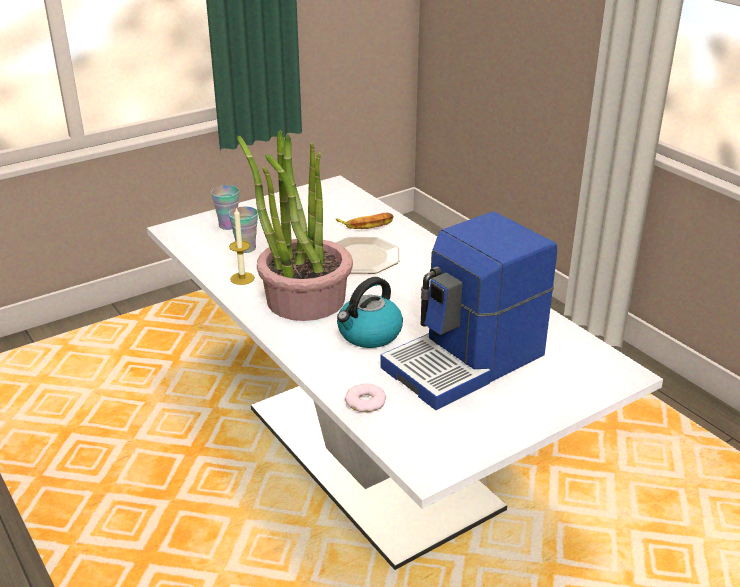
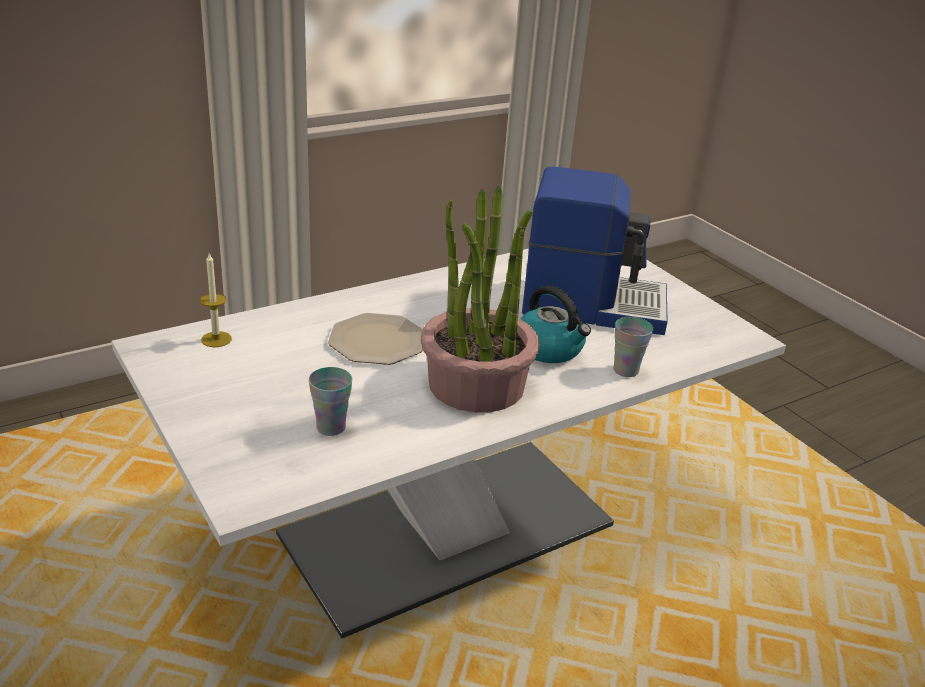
camera: 90 degrees left, 0 degrees up
cup [211,185,239,230] -> cup moved to [614,317,653,377]
candle [229,208,255,285] -> candle moved to [200,253,232,347]
banana [336,213,394,229] -> none
donut [345,383,386,412] -> none
coffee machine [380,212,557,410] -> coffee machine turned 45 degrees counterclockwise [522,167,668,335]

